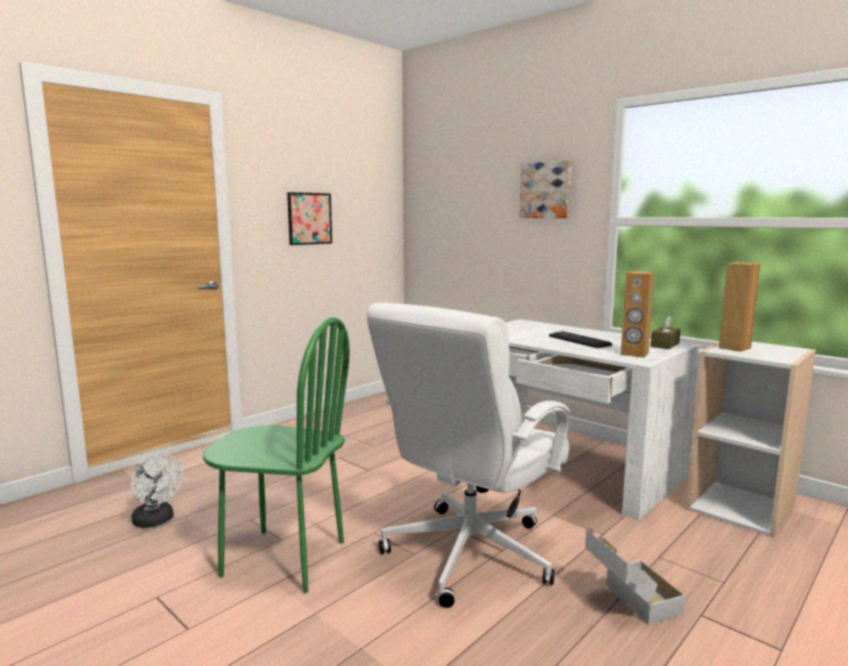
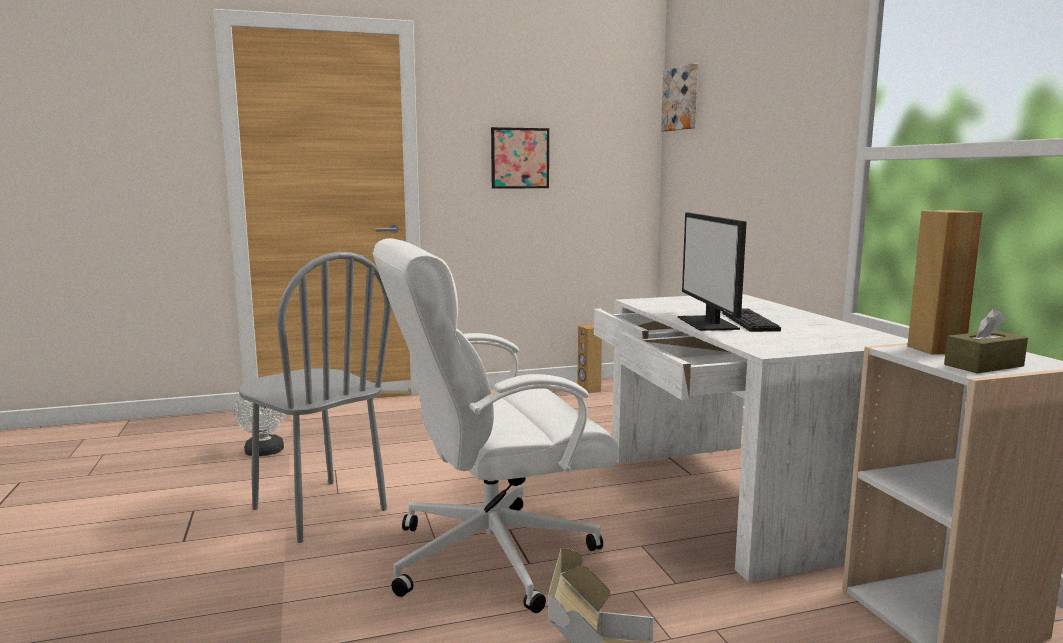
camera: 30 degrees right, 0 degrees up
green chair [202,317,349,594] -> grey chair [239,252,391,543]
picture [520,160,572,218] -> picture moved to [661,63,698,132]
brown speaker [621,271,654,358] -> brown speaker moved to [577,324,602,393]
brown tissue box [650,316,681,349] -> brown tissue box moved to [944,308,1028,373]
none -> monitor [678,213,747,331]

